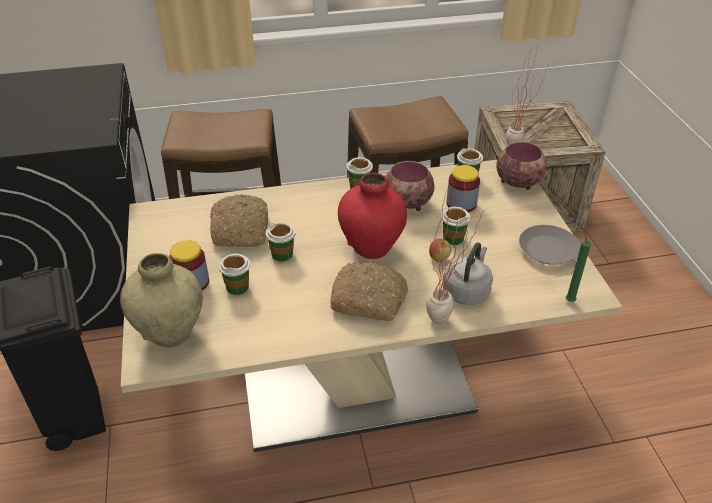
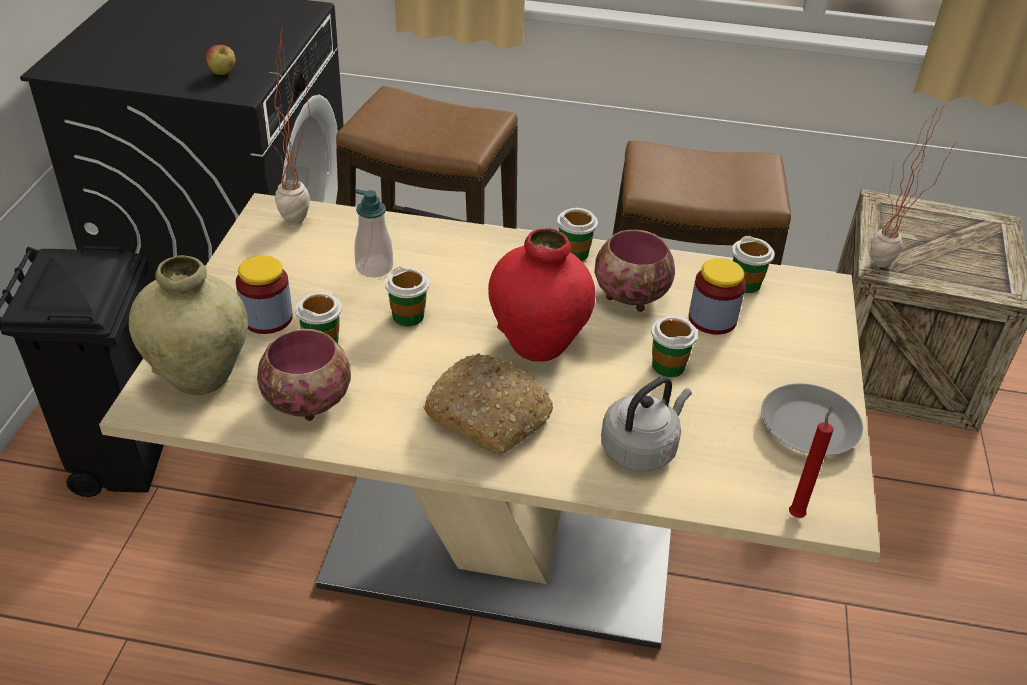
camera: 20 degrees right, 0 degrees up
bread [210,194,268,247] -> soap dispenser [355,189,393,278]
potted plant [426,184,486,324] -> potted plant moved to [261,27,310,225]
apple [429,239,451,262] -> apple moved to [206,45,235,75]
bowl [496,142,547,190] -> bowl moved to [257,329,351,421]
green candle [566,231,591,302] -> red candle [789,406,833,518]

